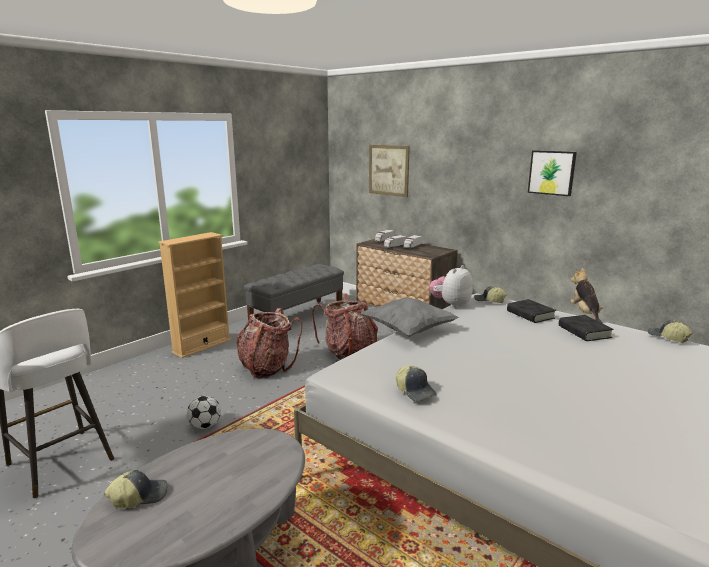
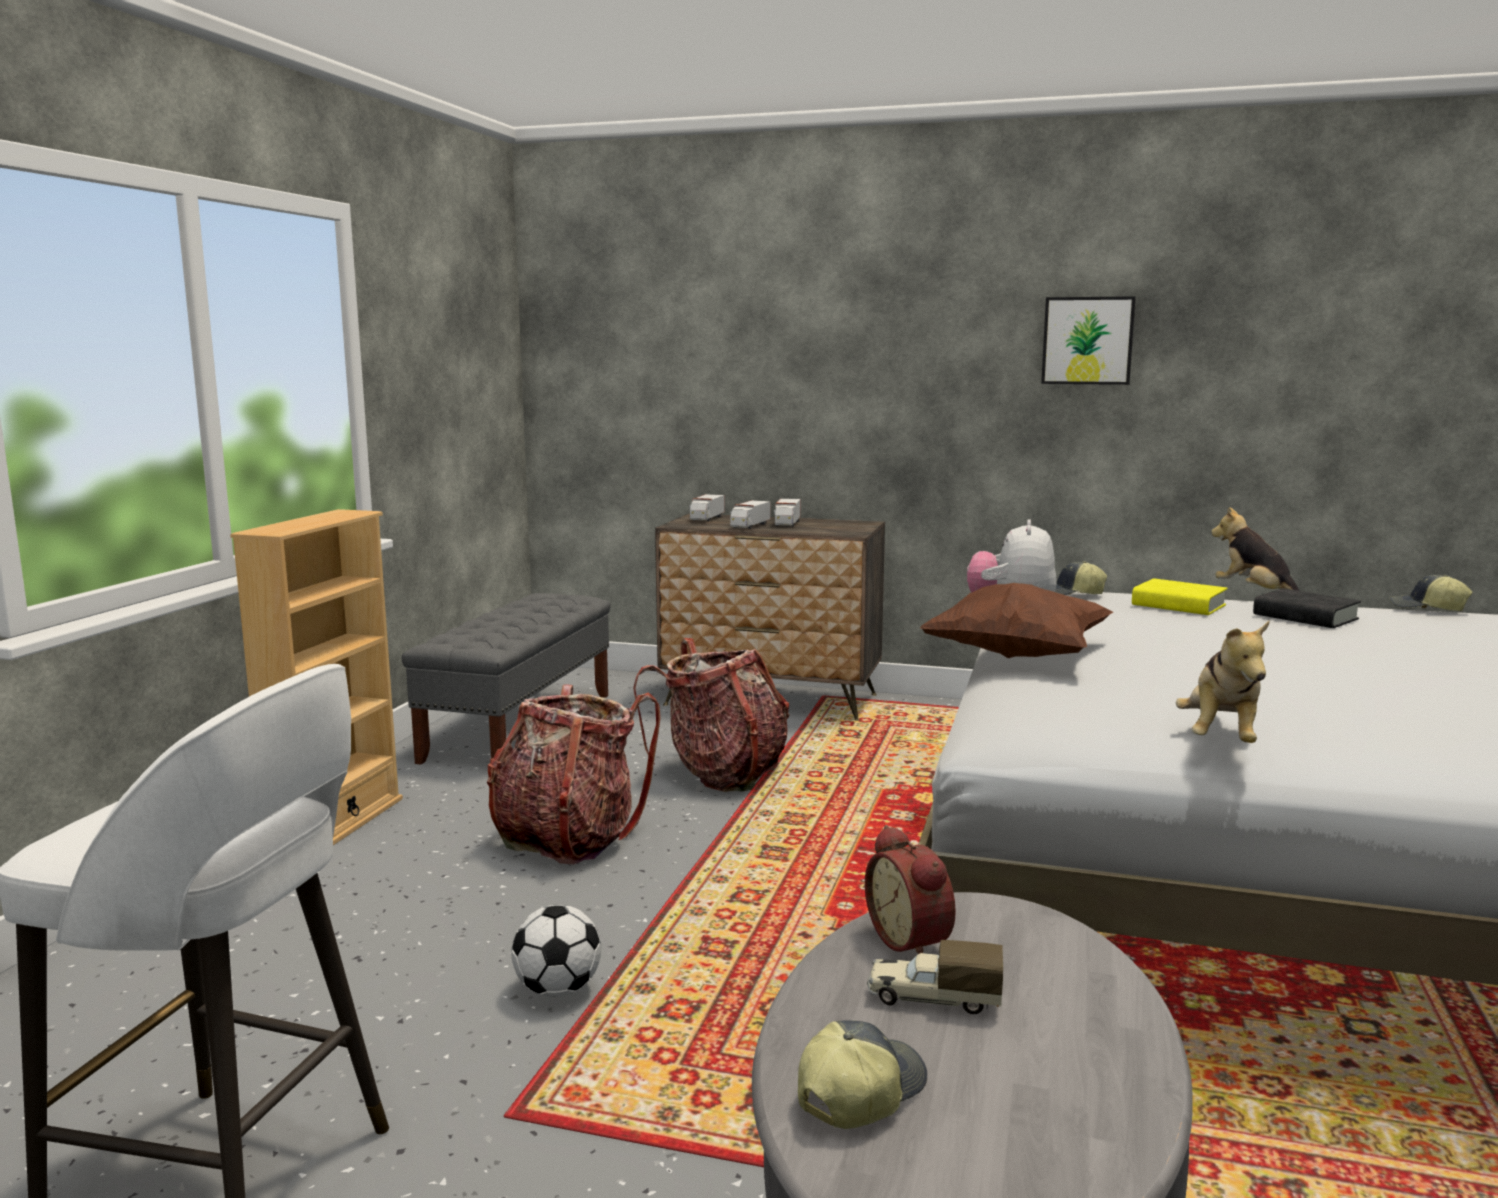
camera: 25 degrees left, 5 degrees down
grey pillow [361,297,459,337] -> brown pillow [920,583,1113,658]
picture [369,145,410,197] -> none
cap [396,366,437,402] -> plush toy [1176,621,1269,743]
black book [507,299,556,323] -> yellow book [1132,578,1228,615]
none -> alarm clock [865,825,956,954]
none -> toy truck [867,940,1003,1014]

